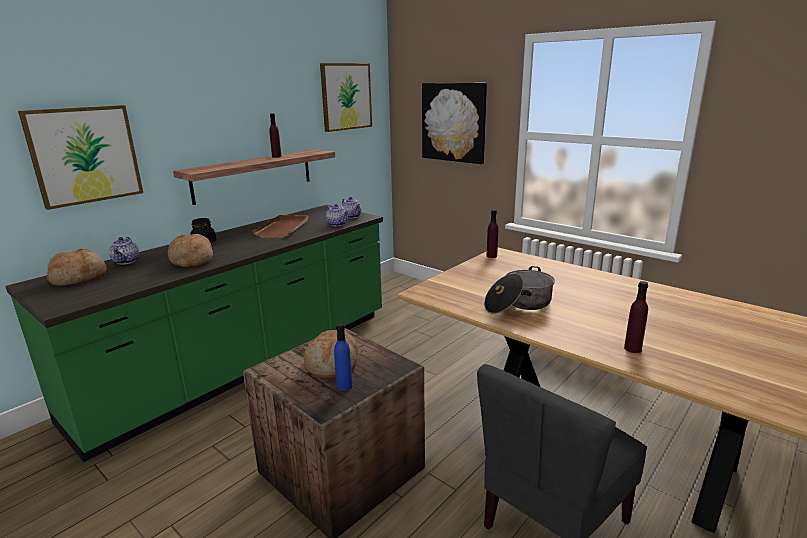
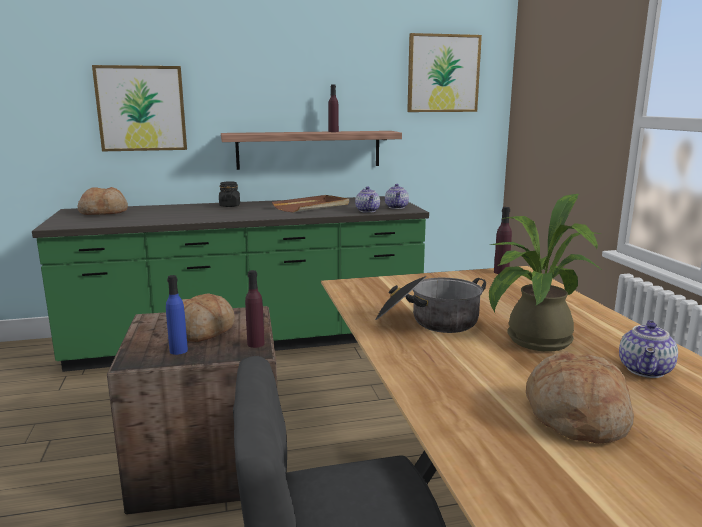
camera: 35 degrees right, 5 degrees down
teapot [109,237,139,265] -> teapot moved to [619,320,678,378]
bread [168,234,213,267] -> bread moved to [526,351,634,444]
picture [422,83,487,164] -> none
purple bottle [624,281,648,353] -> purple bottle moved to [245,270,265,348]
none -> potted plant [489,194,603,351]

